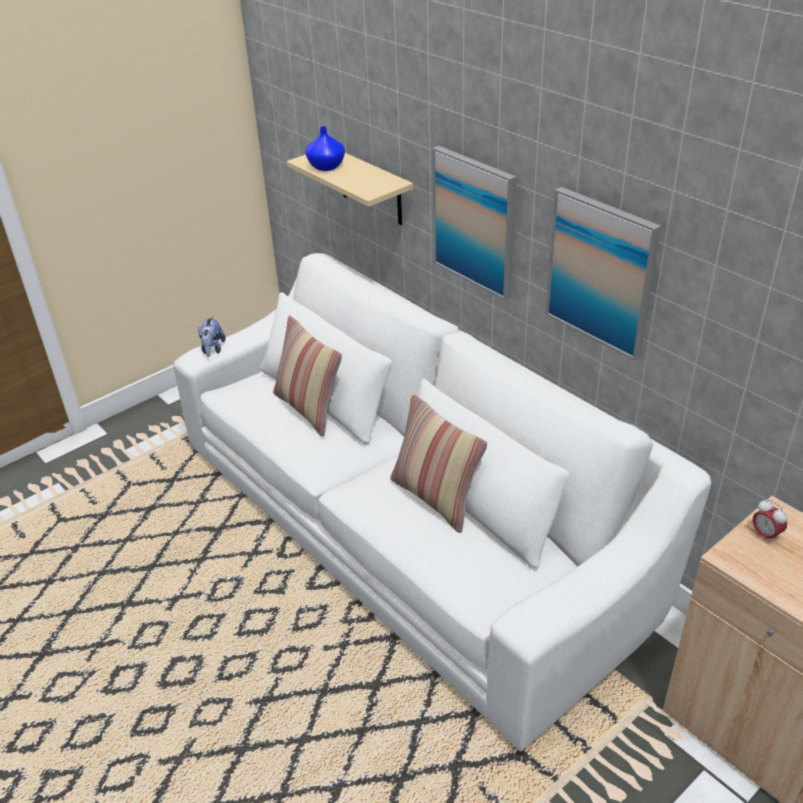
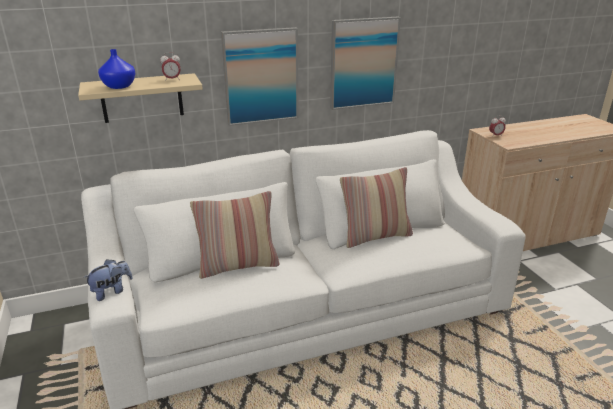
camera: 70 degrees left, 10 degrees down
plush toy [198,316,225,357] -> plush toy turned 60 degrees counterclockwise [83,259,133,301]
none -> alarm clock [160,52,180,81]

